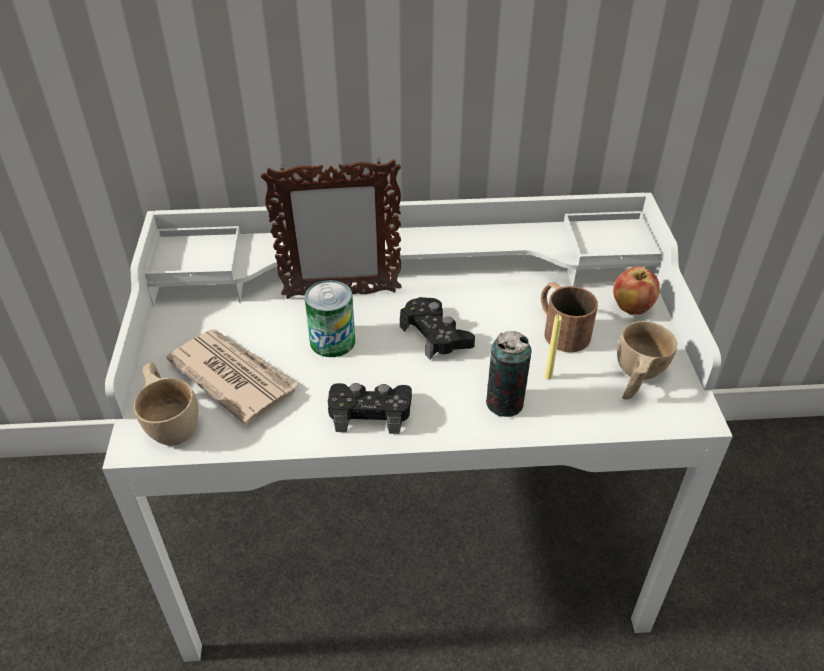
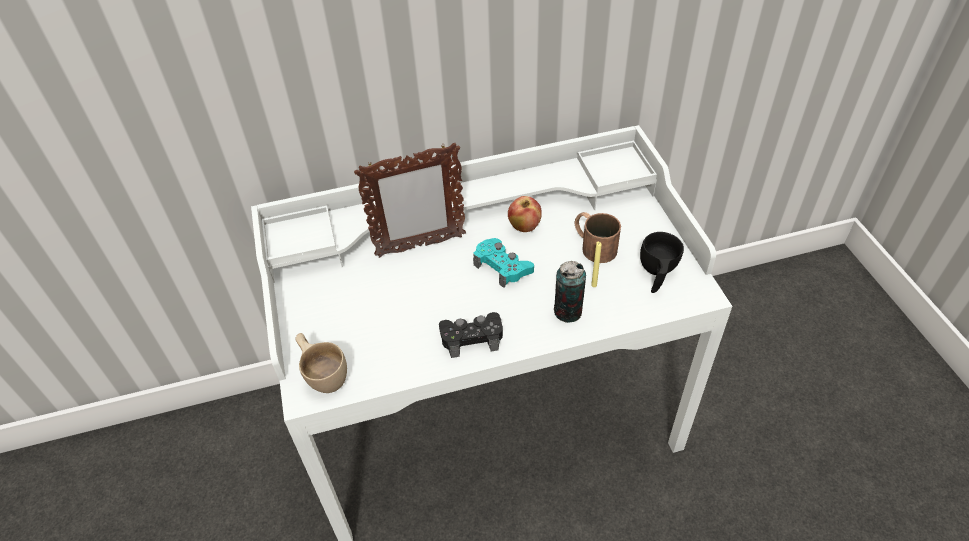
camera: 10 degrees left, 5 degrees up
newspaper [166,330,299,425] -> none
can [305,280,355,357] -> none
black game controller [400,297,475,360] -> turquoise game controller [473,238,534,288]
apple [613,266,660,315] -> apple moved to [508,196,542,232]
beige cup [617,321,678,400] -> black cup [640,232,684,293]

